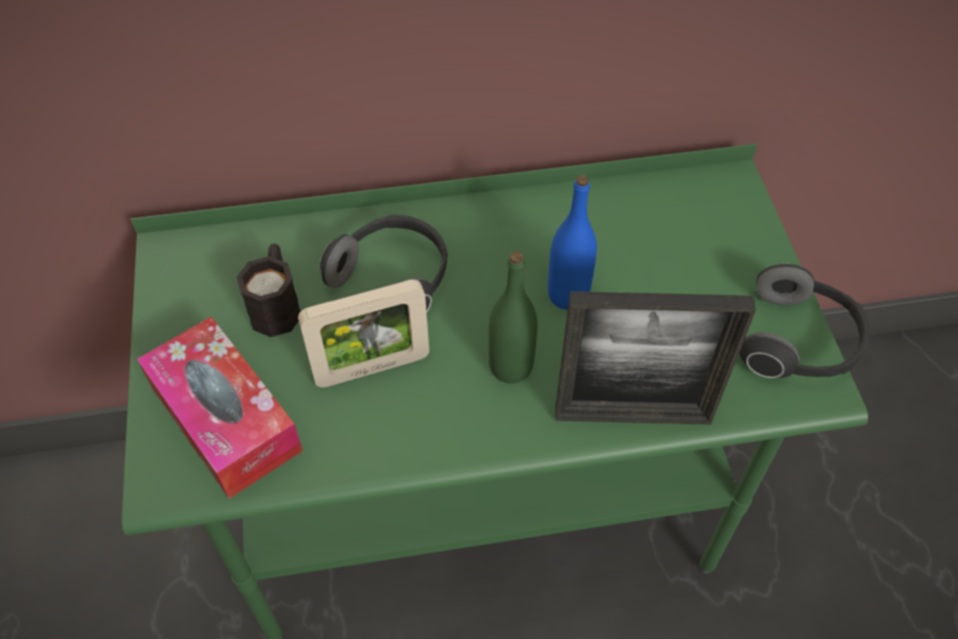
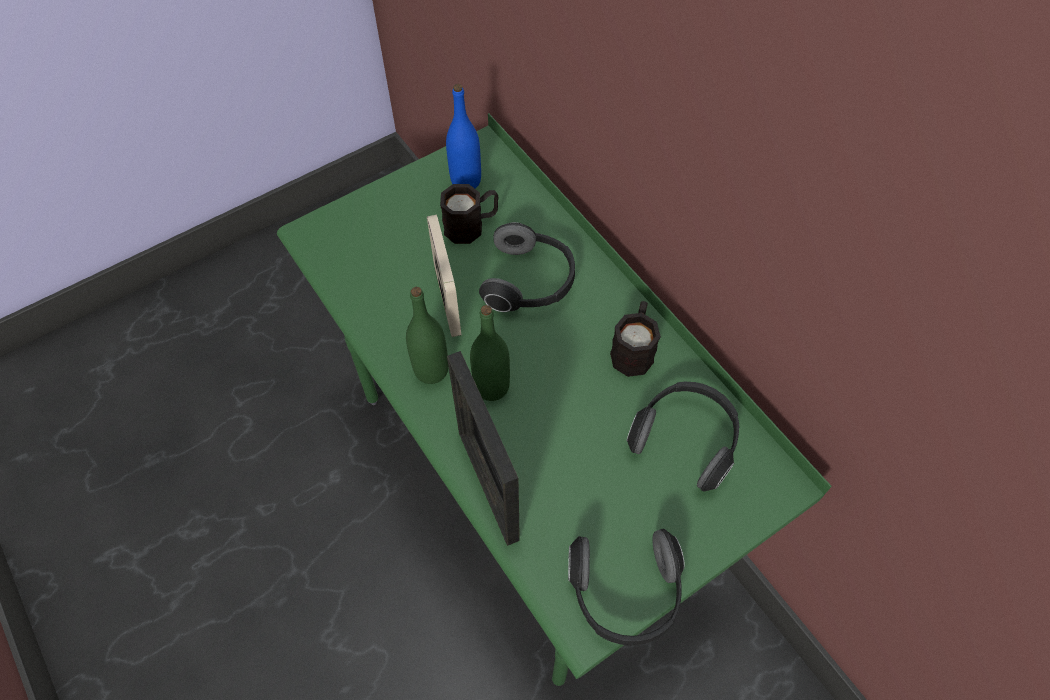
camera: 65 degrees right, 5 degrees up
tissue box [137,317,303,499] -> none
picture frame [298,279,429,387] -> picture frame turned 150 degrees counterclockwise [427,215,461,337]
blue bottle [548,175,597,310] -> blue bottle moved to [446,84,481,188]
none -> green bottle [406,287,449,384]
none -> black mug [610,301,661,377]
none -> headphones [627,382,739,492]

